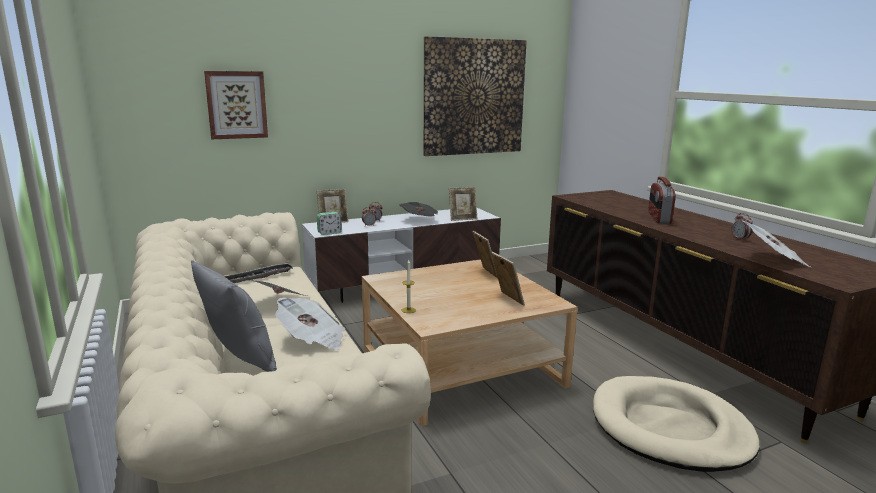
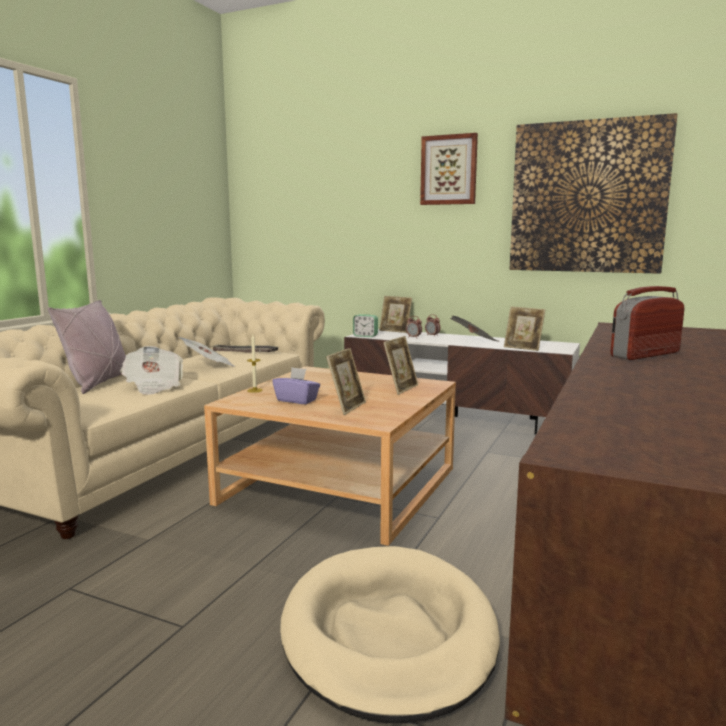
camera: 50 degrees right, 5 degrees down
grey pillow [191,260,277,372] -> purple pillow [48,300,126,394]
picture [204,71,268,139] -> picture moved to [420,133,478,205]
alarm clock [732,213,753,241] -> none
newspaper [742,220,810,267] -> none
none -> purple tissue box [272,367,320,404]

